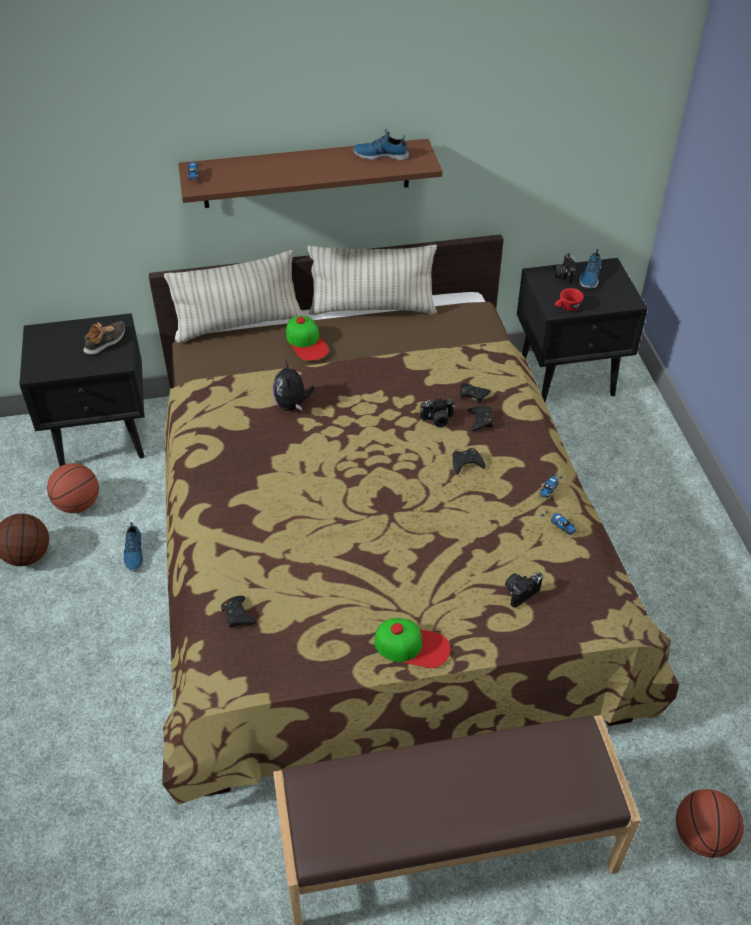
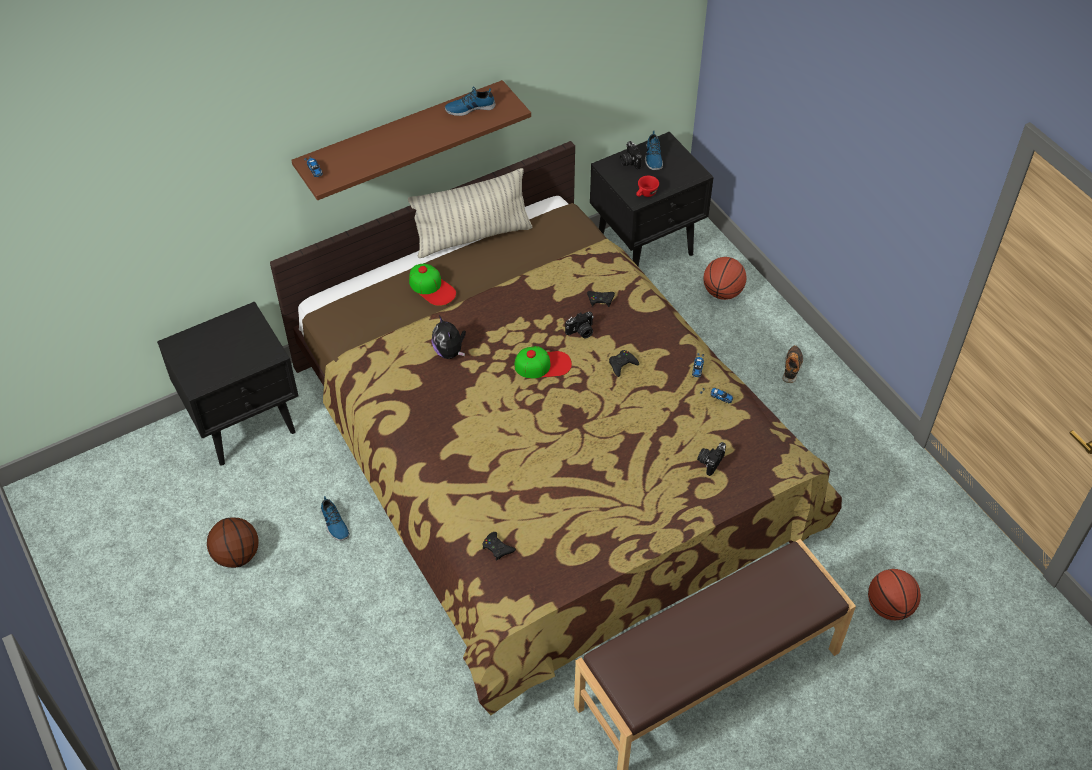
camera: 20 degrees left, 5 degrees up
basketball [47,463,99,513] -> basketball moved to [704,257,747,300]
shoe [83,321,125,355] -> shoe moved to [783,345,803,383]
pillow [164,250,304,343] -> none
cap [375,618,450,668] -> cap moved to [514,346,572,379]
black game controller [468,406,494,431] -> none

